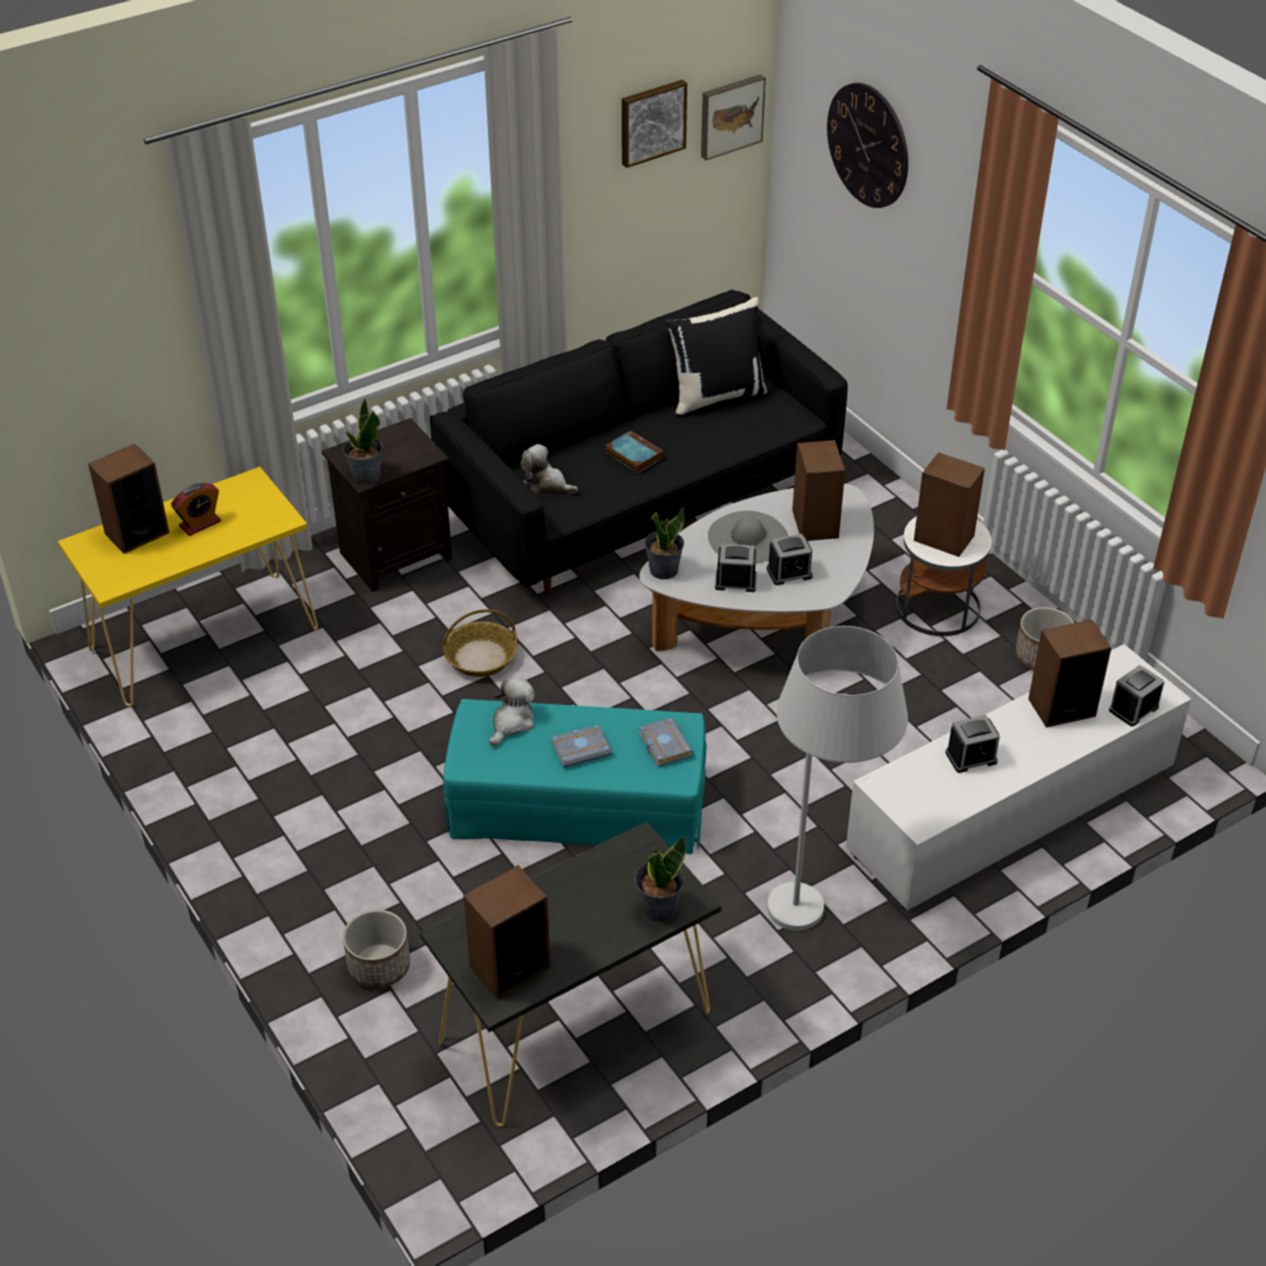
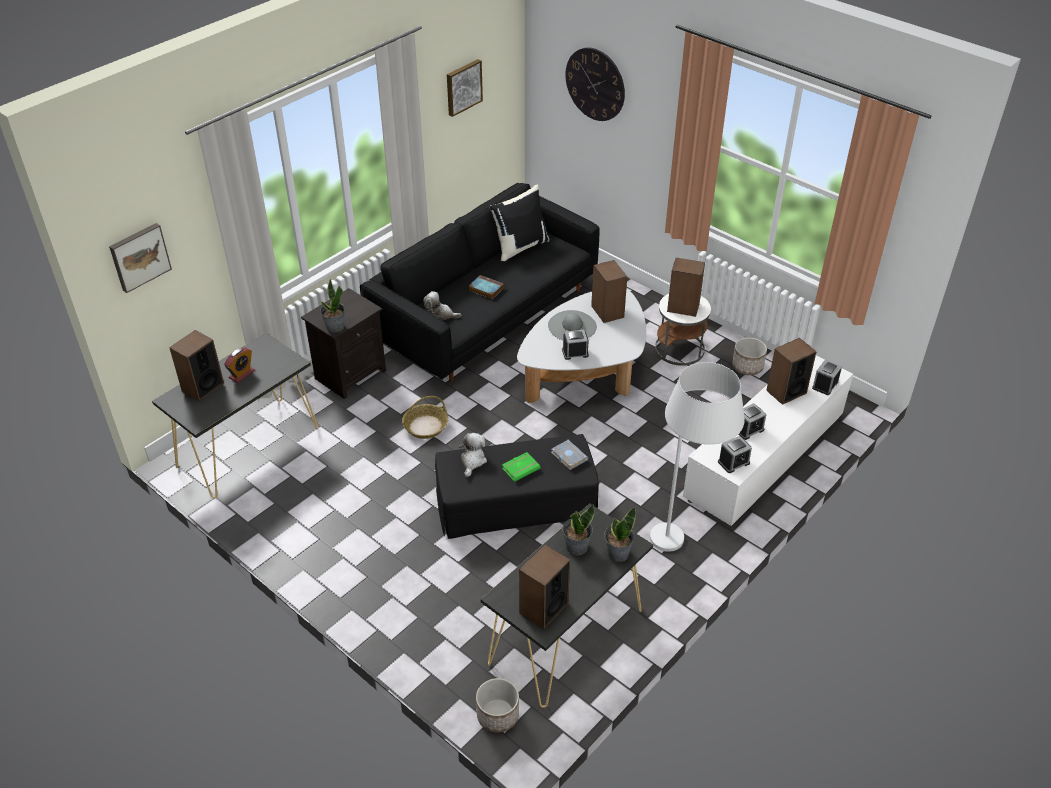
camera: 15 degrees left, 0 degrees up
yellow console table [58,467,318,707] -> black console table [152,333,318,498]
planter [343,910,410,988] -> planter moved to [476,678,519,733]
turquoise ottoman [443,699,707,854] -> black ottoman [435,434,599,539]
grey book [552,725,612,768] -> green book [502,452,541,482]
potted plant [644,507,684,580] -> potted plant moved to [562,504,594,555]
picture [701,74,766,160] -> picture moved to [109,223,172,293]
alarm clock [767,534,813,585] -> alarm clock moved to [718,436,752,473]

